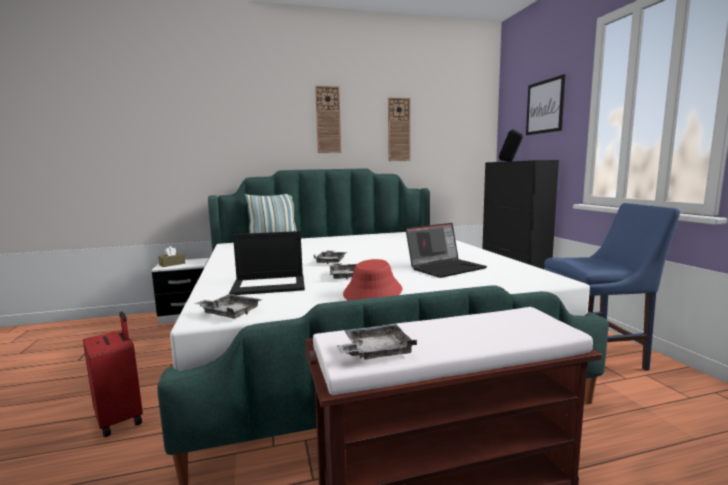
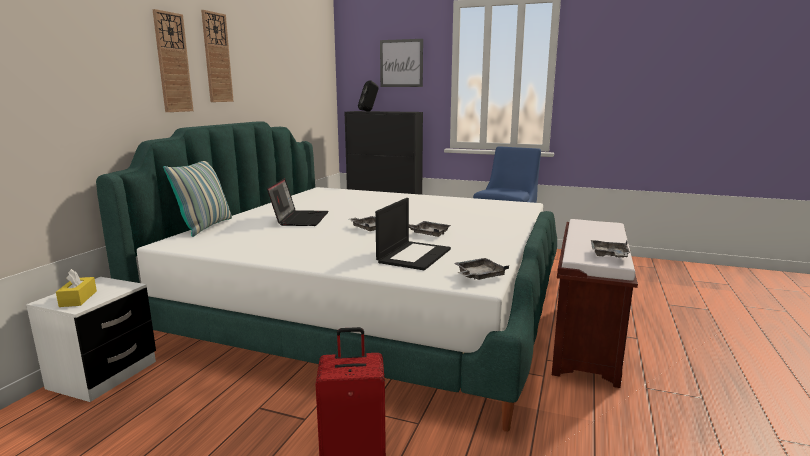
camera: 55 degrees left, 5 degrees up
brown tissue box [158,246,186,267] -> yellow tissue box [56,269,97,307]
red hat [343,259,402,300] -> none
wall clock [388,97,410,161] -> wall clock moved to [152,9,194,112]
laptop [406,223,487,278] -> laptop moved to [267,178,329,226]

